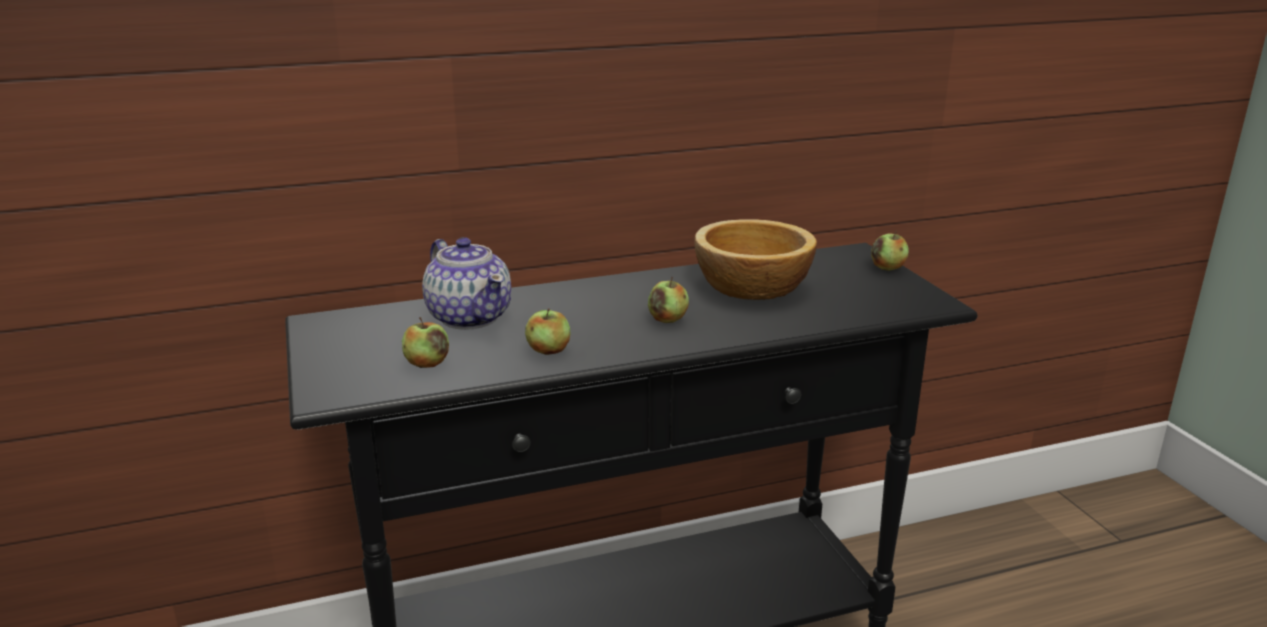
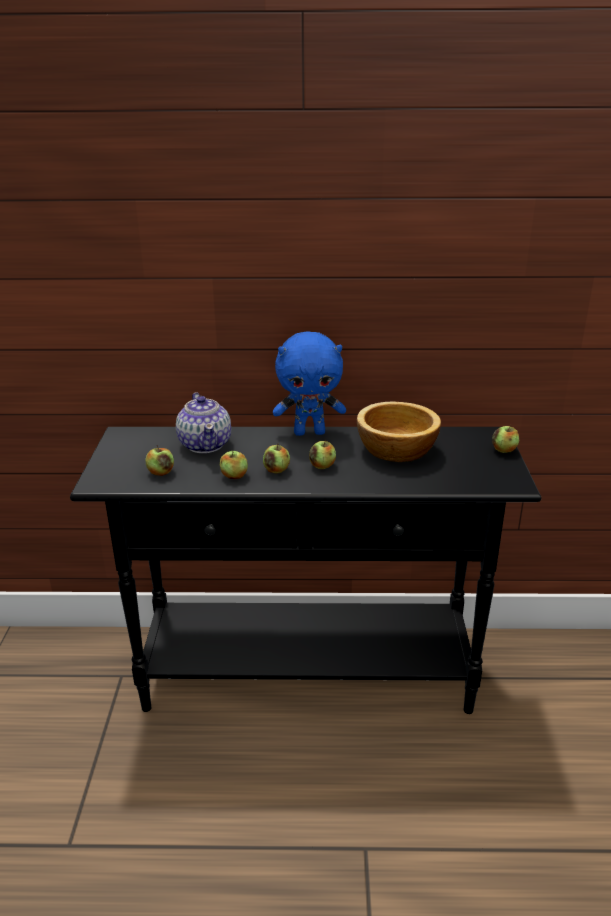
camera: 20 degrees right, 5 degrees up
none -> apple [263,443,290,474]
none -> blue plush toy [273,331,346,436]

